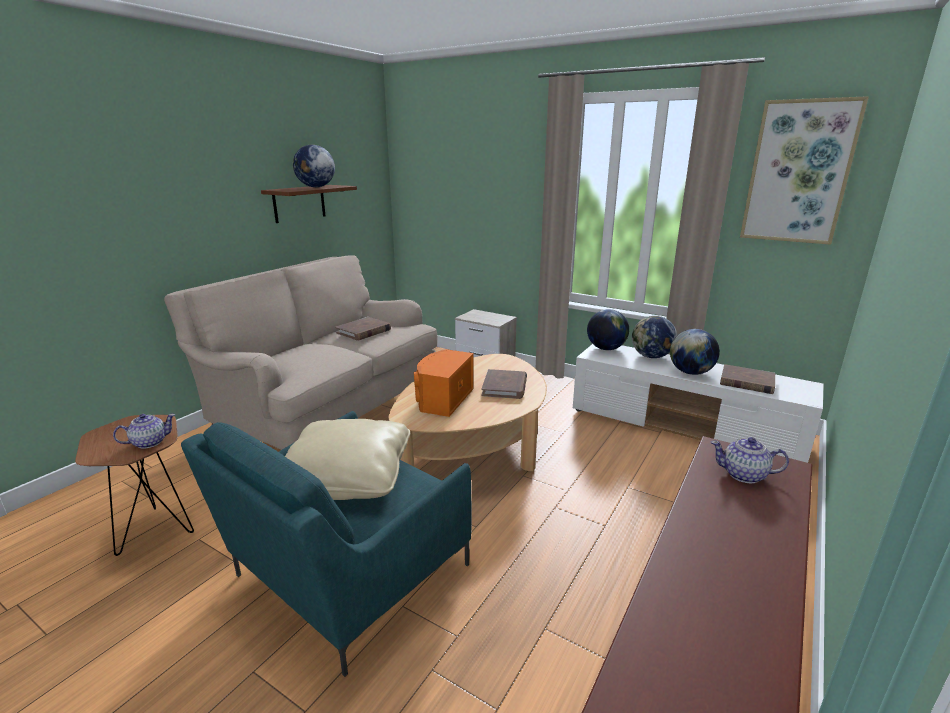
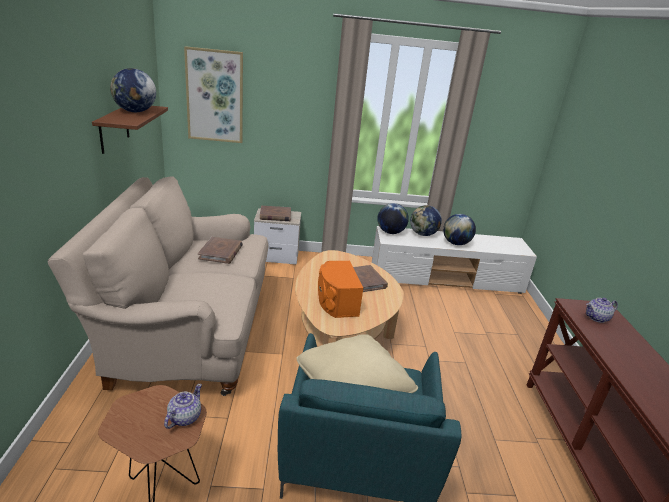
camera: 35 degrees left, 5 degrees up
brown book [720,364,775,394] -> brown book moved to [260,206,291,221]
picture [740,96,869,245] -> picture moved to [184,46,243,143]

